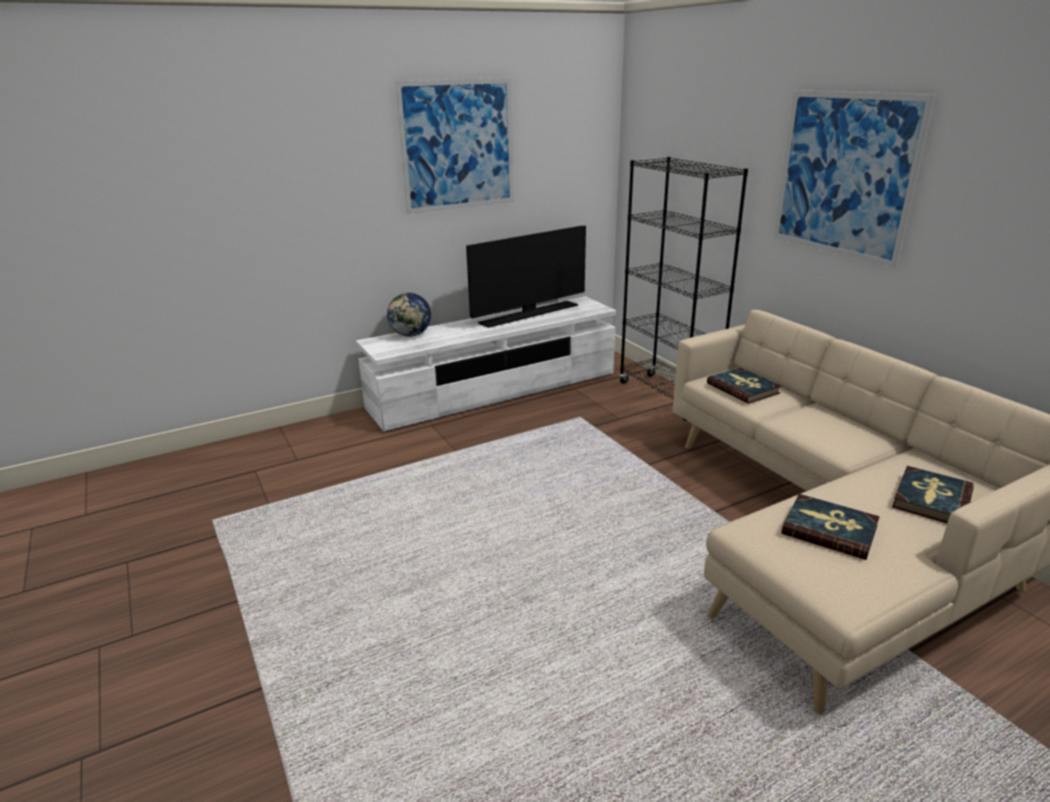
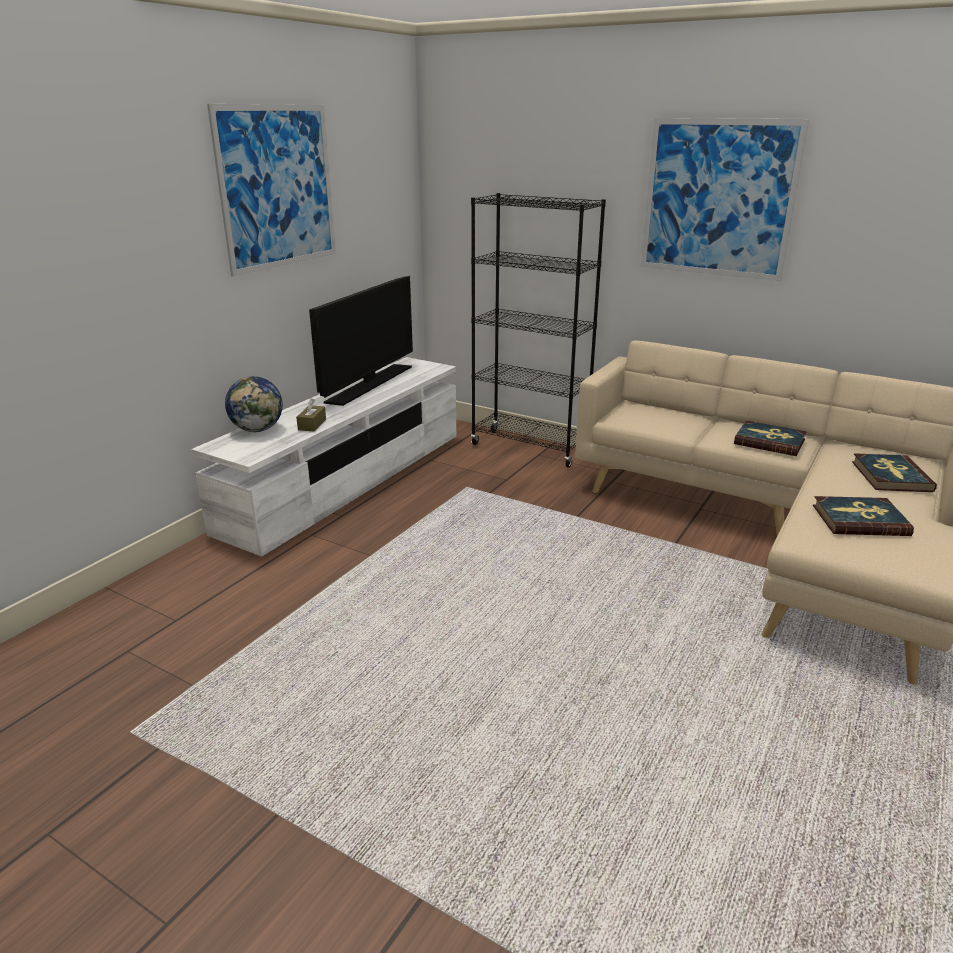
camera: 30 degrees left, 0 degrees up
book [707,367,782,404] -> book moved to [734,421,806,456]
none -> brown tissue box [296,398,326,431]

